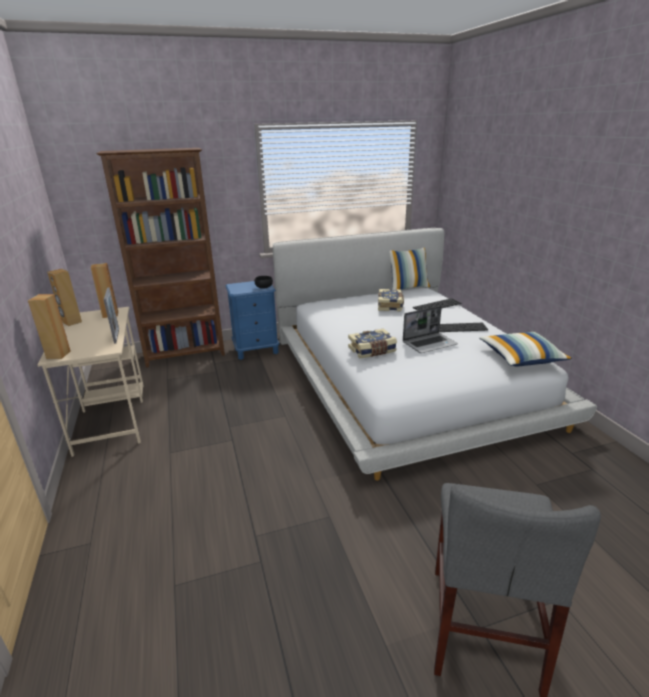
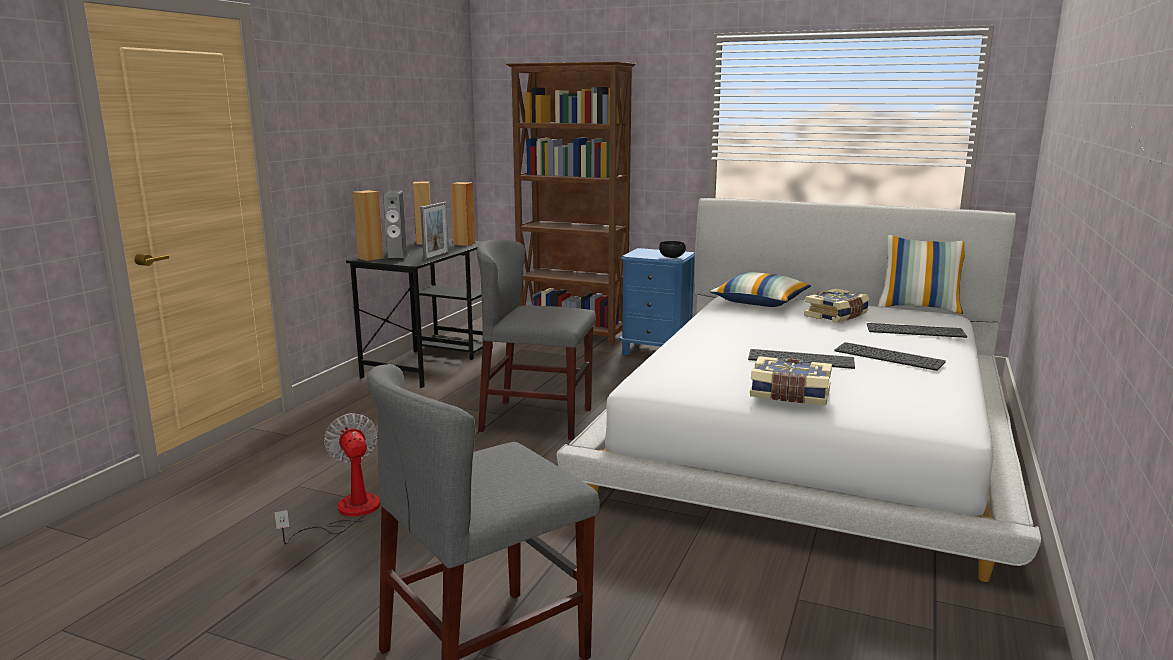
camera: 40 degrees right, 10 degrees down
beige desk [37,307,144,457] -> black desk [346,239,493,388]
book [348,328,397,359] -> book moved to [750,356,832,405]
laptop [403,306,458,353] -> keyboard [748,349,855,369]
pillow [479,332,572,367] -> pillow moved to [710,272,811,307]
none -> fan [274,413,380,545]
none -> speaker [383,190,408,261]
none -> grey chair [477,239,596,440]

